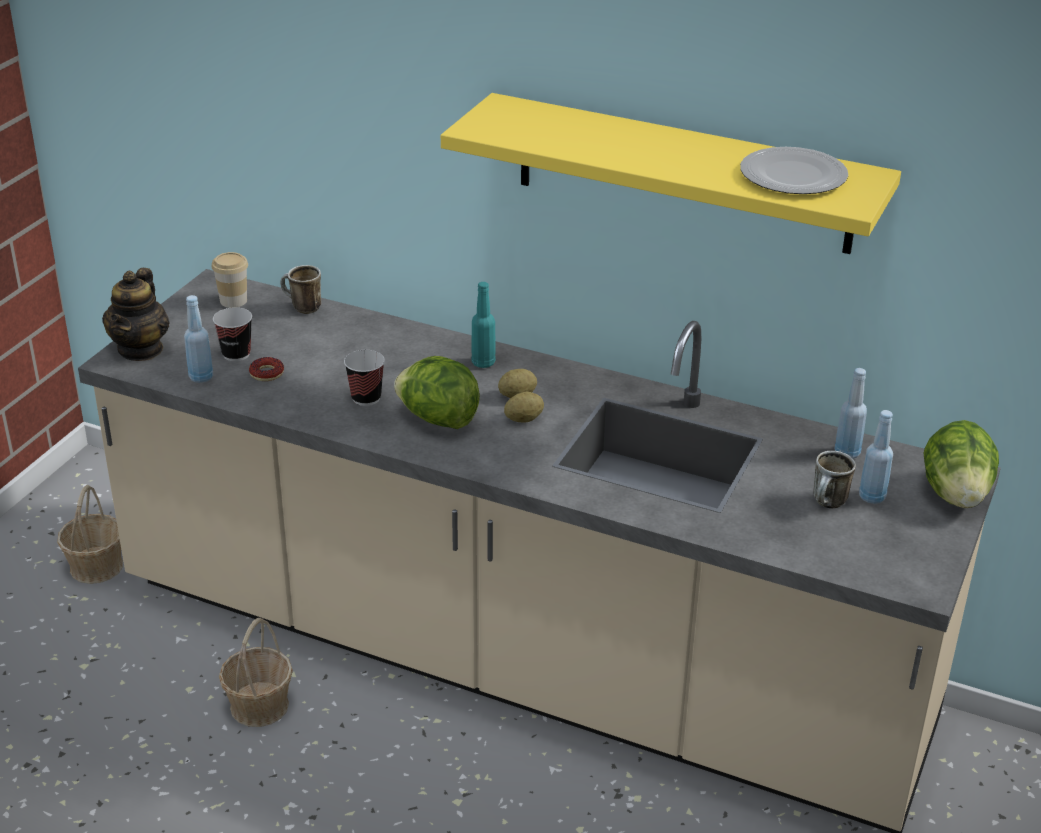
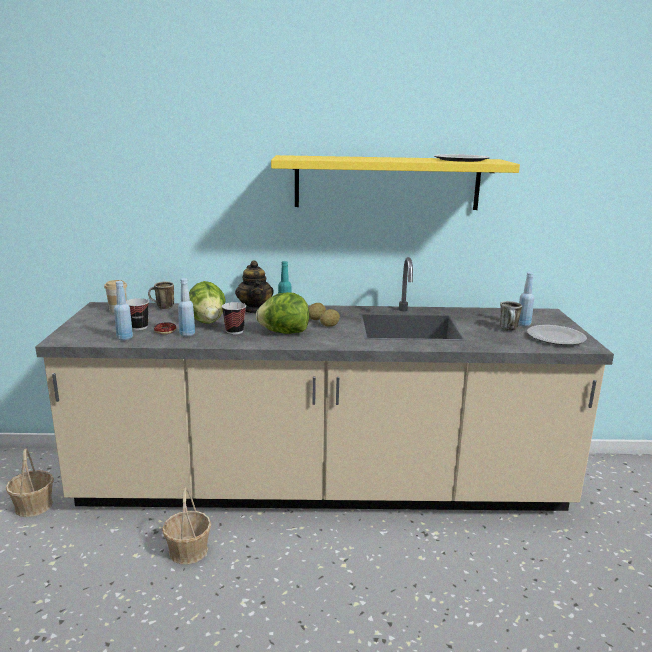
camera: 25 degrees left, 15 degrees down
teapot [102,268,170,361] -> teapot moved to [235,260,274,313]
blue bottle [834,368,867,459] -> blue bottle moved to [178,278,195,337]
lettuce [924,420,999,508] -> lettuce moved to [189,281,226,324]
none -> plate [527,325,587,345]

